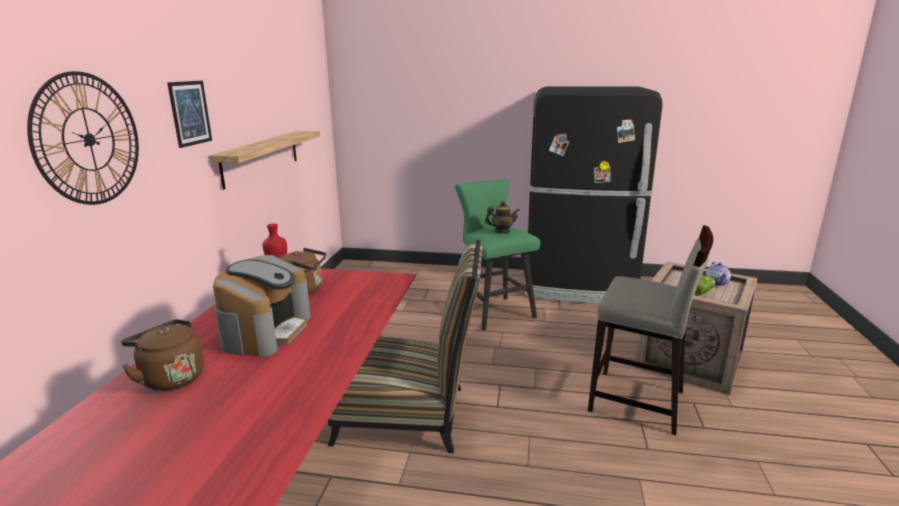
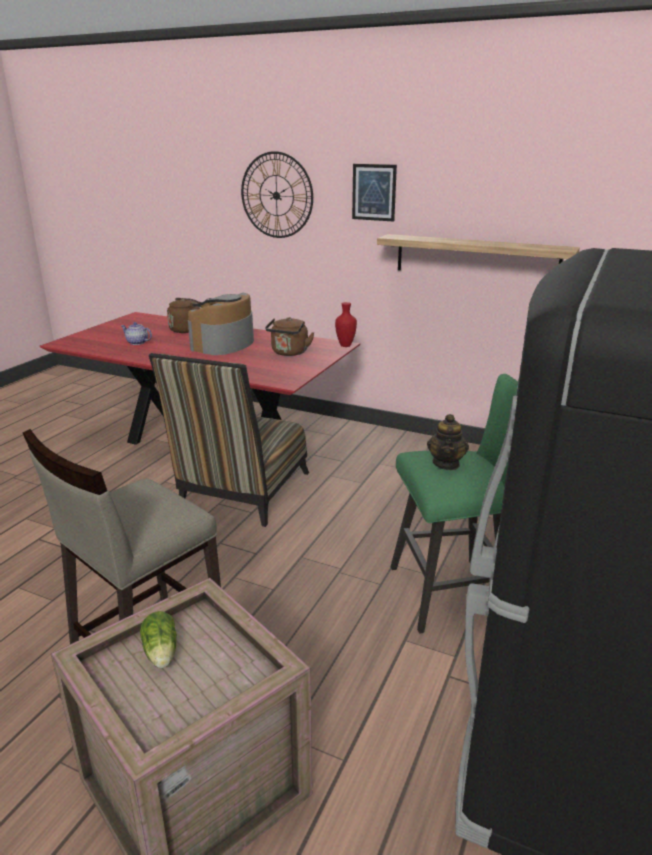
camera: 105 degrees right, 5 degrees up
coffee machine [213,255,311,357] -> coffee machine turned 90 degrees clockwise [188,293,254,355]
teapot [706,262,731,286] -> teapot moved to [121,322,152,345]

